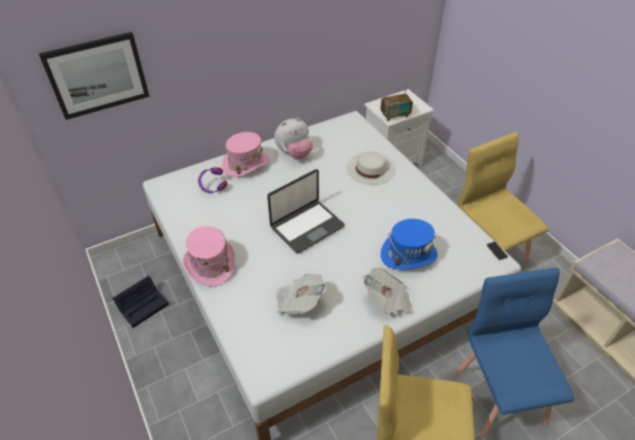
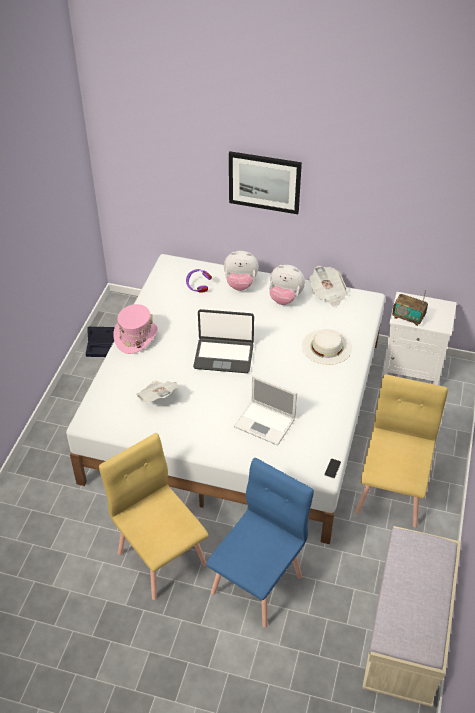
camera: 45 degrees right, 0 degrees up
picture [39,32,150,120] -> picture moved to [229,151,302,214]
pink hat [222,132,269,177] -> plush toy [224,251,259,291]
newspaper [363,268,413,315] -> newspaper moved to [310,265,348,307]
blue hat [381,219,438,270] -> laptop [234,375,297,446]

